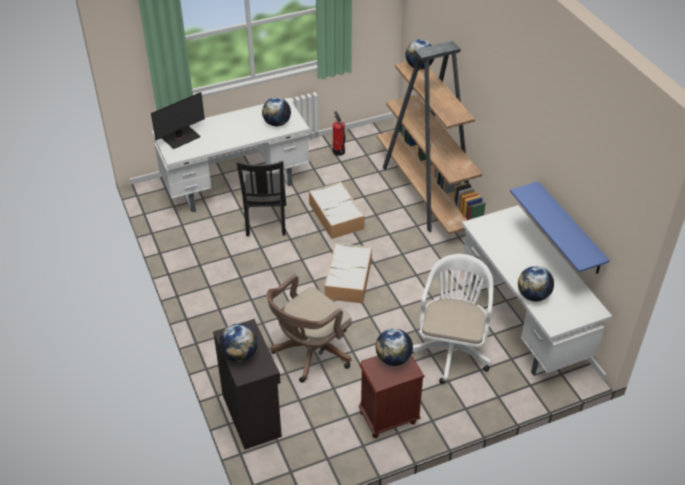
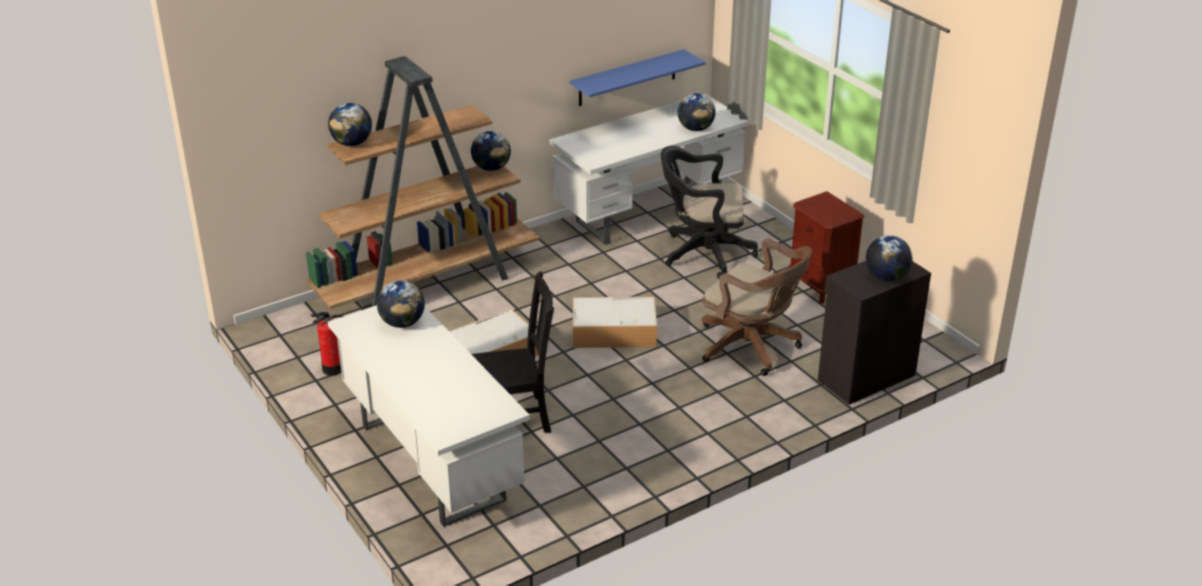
camera: 100 degrees left, 10 degrees down
monitor [151,92,205,149] -> none
globe [376,328,413,366] -> globe moved to [471,131,511,171]
white office chair [412,254,493,384] -> black office chair [661,146,758,279]

